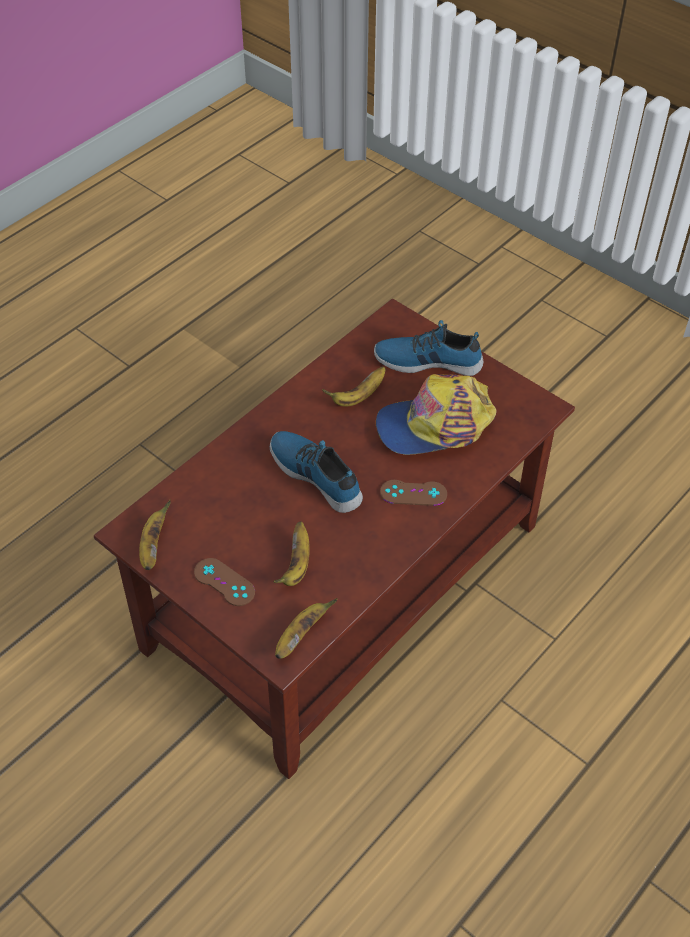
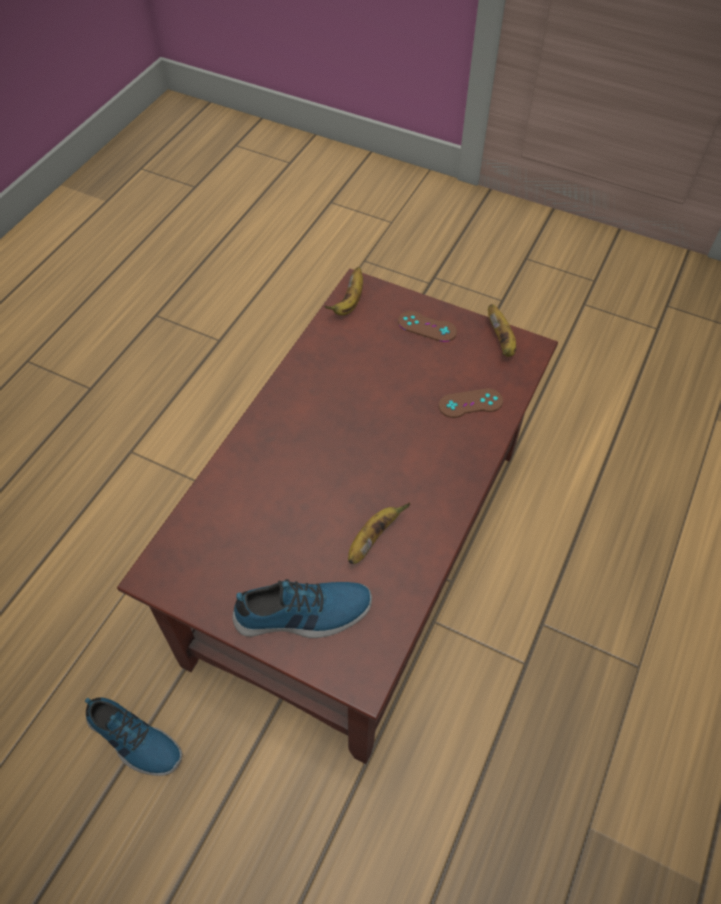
camera: 165 degrees right, 5 degrees up
shoe [270,431,363,513] -> shoe moved to [85,698,182,776]
banana [273,522,310,586] -> none
cap [376,374,496,455] -> none
brown game controller [380,480,447,506] -> brown game controller moved to [439,388,503,418]

